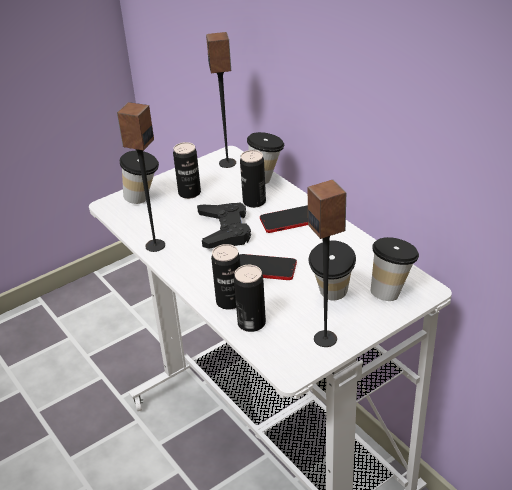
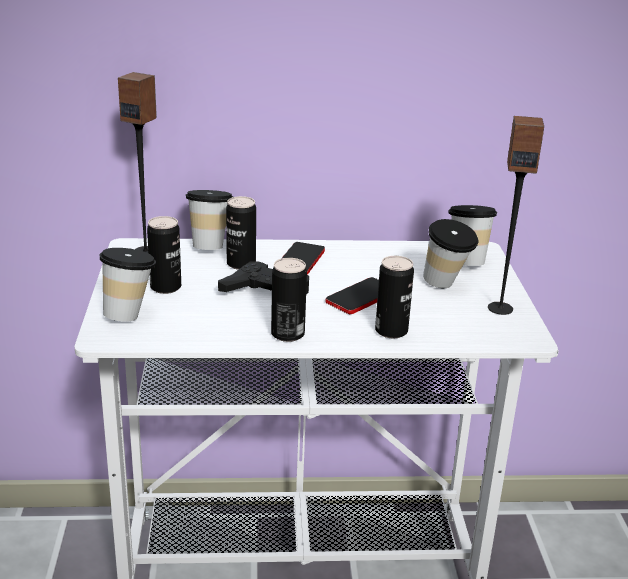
camera: 60 degrees left, 10 degrees down
speaker [117,102,165,252] -> none
can [234,265,266,332] -> can moved to [271,258,307,342]

